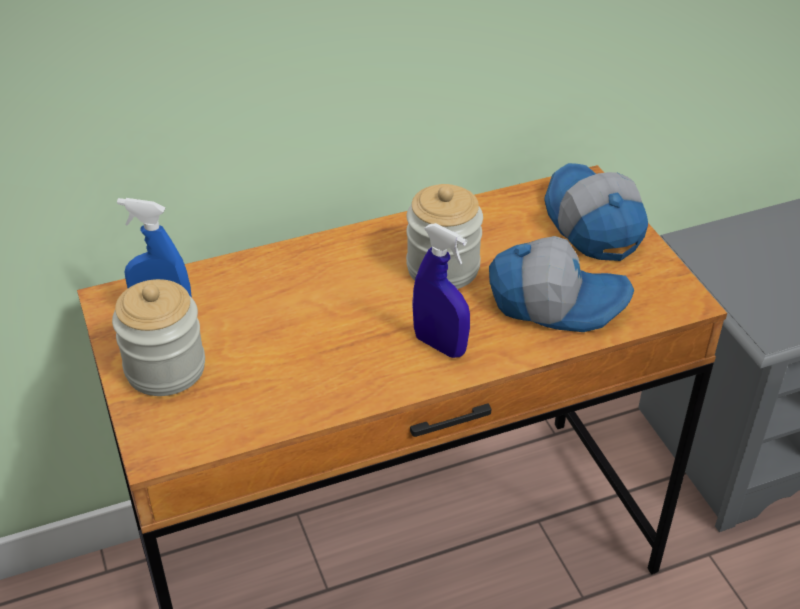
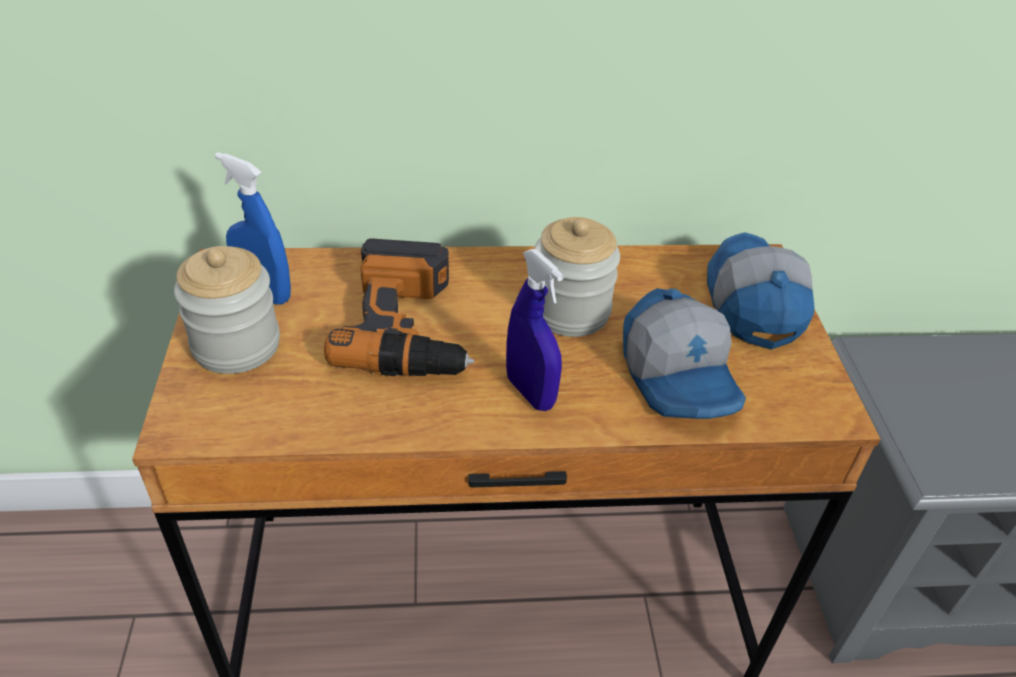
camera: 15 degrees right, 0 degrees up
cap [489,236,634,332] -> cap turned 45 degrees clockwise [623,288,746,419]
none -> power drill [324,238,474,376]

